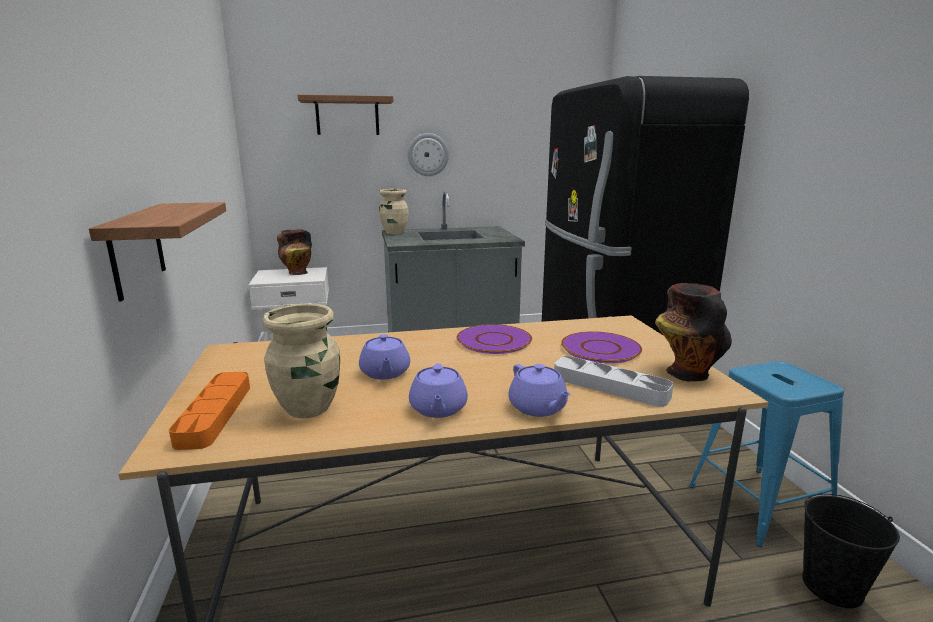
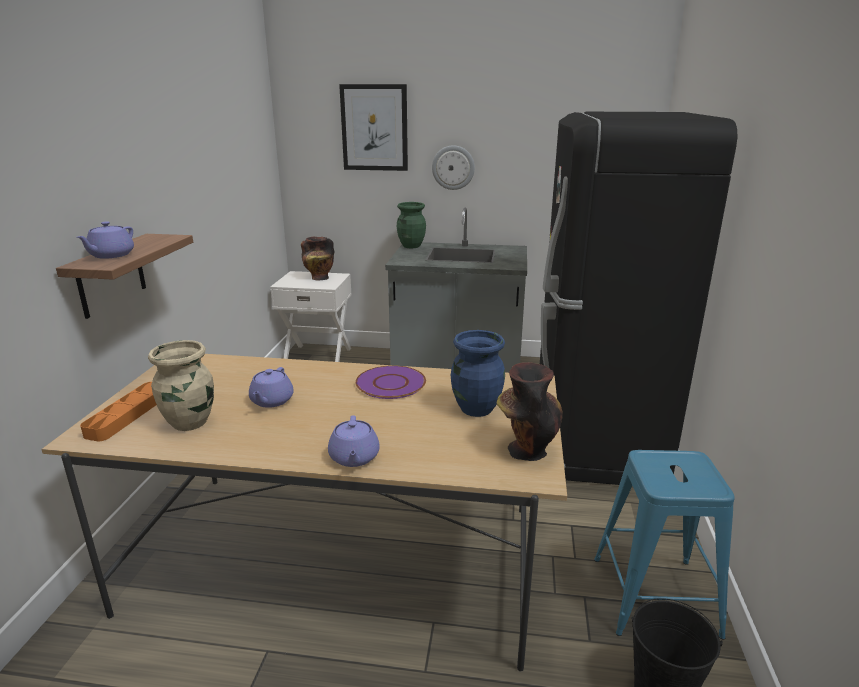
camera: 20 degrees right, 5 degrees up
shelf [298,95,393,135] -> picture [339,84,408,171]
beige vase [379,189,409,234] -> green vase [397,202,426,248]
purple teapot [409,363,468,418] -> purple teapot moved to [77,222,134,259]
grey tray [554,356,674,407] -> none
purple plate [561,331,642,363] -> blue vase [451,330,505,417]

